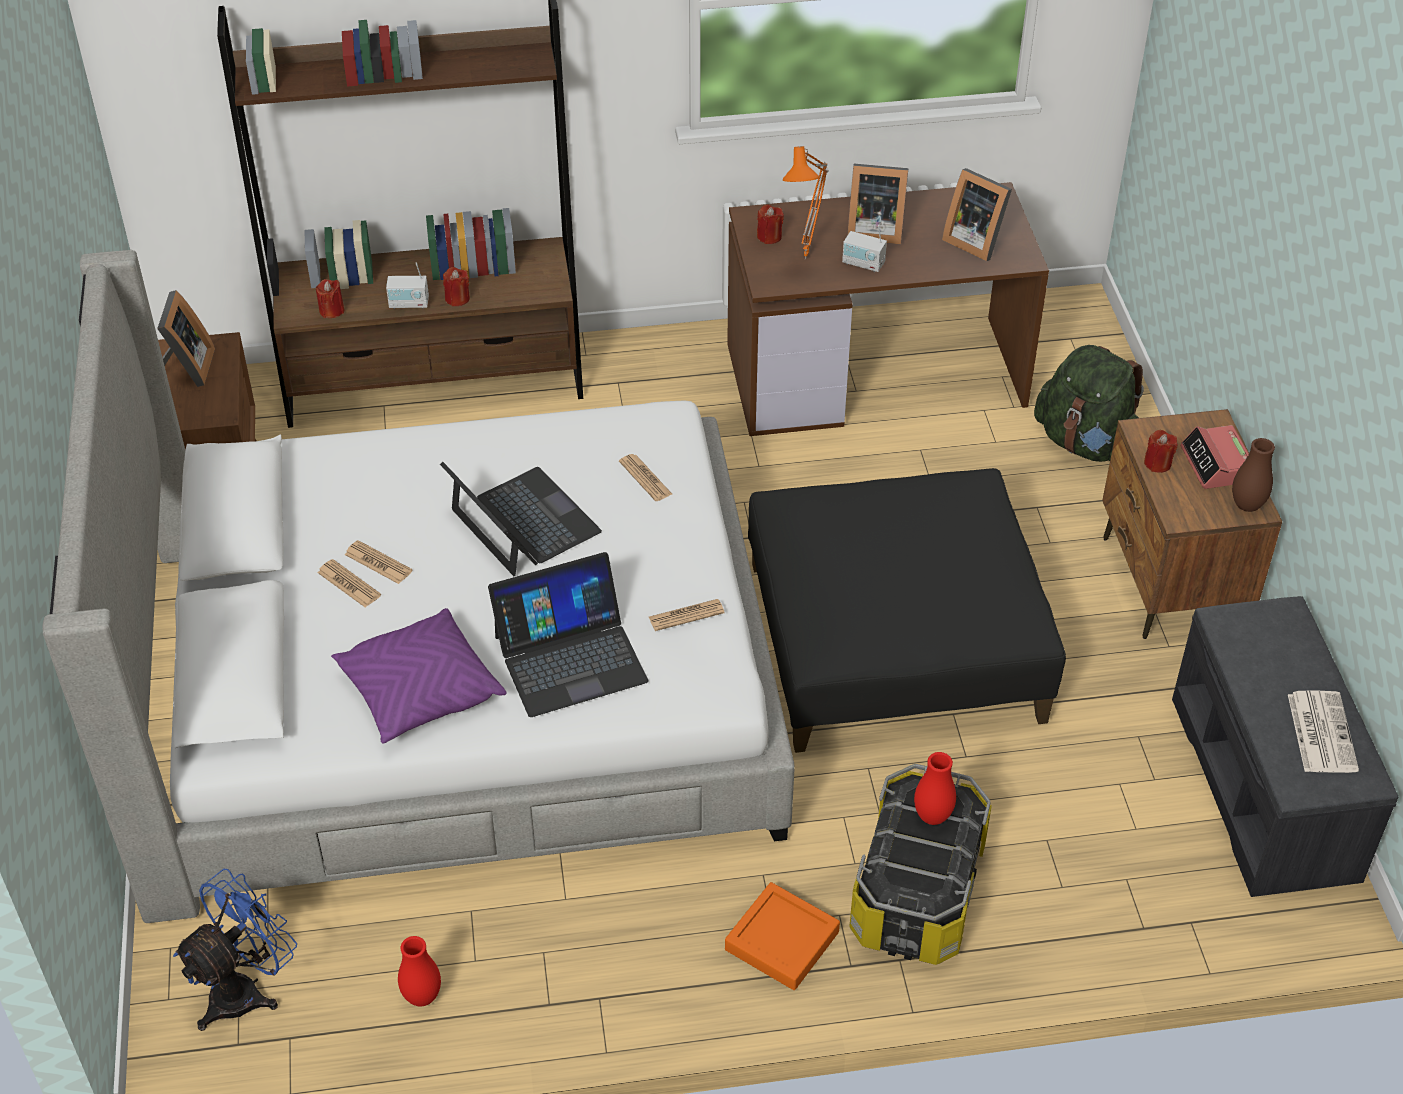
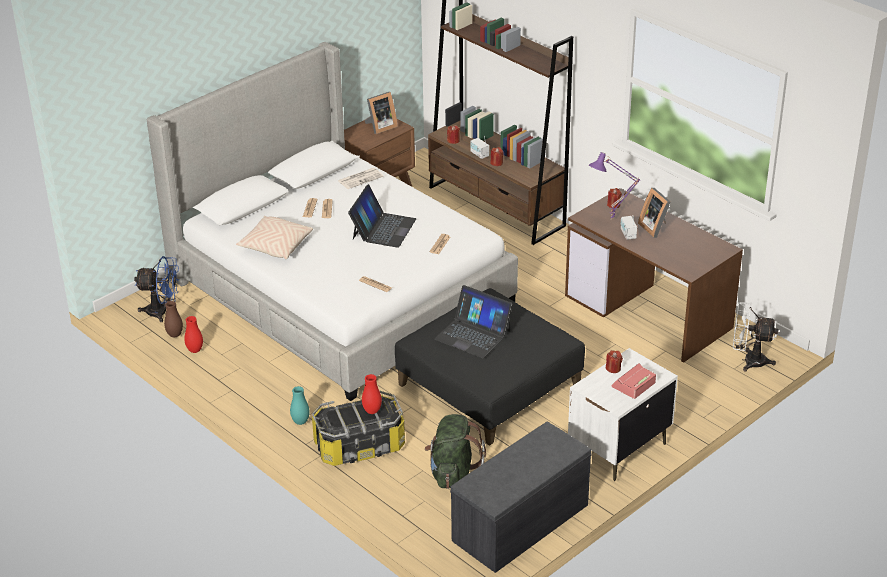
camera: 55 degrees right, 10 degrees down
purple pillow [331,608,507,744] -> beige pillow [236,216,313,259]
laptop [488,552,648,717] -> laptop moved to [434,285,513,358]
orange tray [725,882,840,990] -> turquoise vase [290,386,310,425]
orange table lamp [783,146,829,259] -> purple table lamp [589,152,640,219]
picture frame [942,168,1012,261] -> none
green backpack [1034,345,1144,462] -> green backpack moved to [425,414,486,489]
brown nightstand [1102,409,1282,639] -> white nightstand [568,348,678,481]
brown vase [1232,438,1275,512] -> brown vase moved to [164,301,183,337]
newspaper [1288,690,1359,773] -> newspaper moved to [338,168,384,189]
none -> white fan [733,302,778,371]

